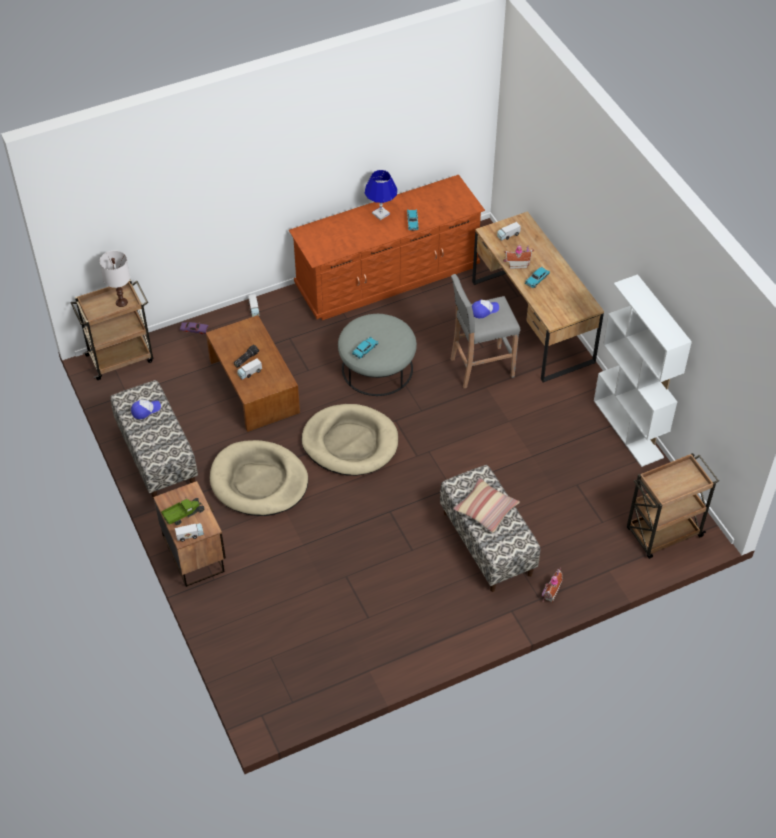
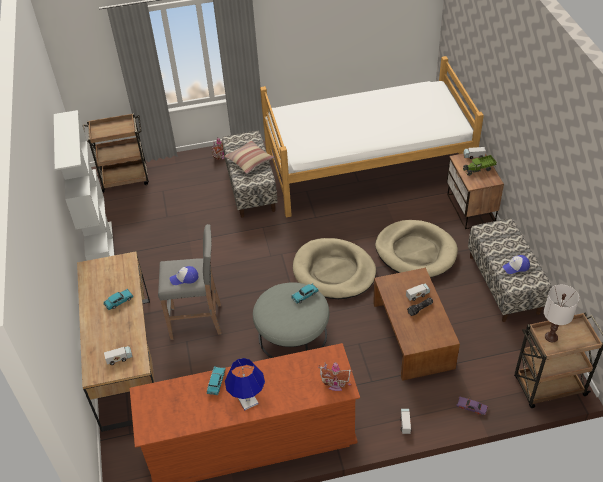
camera: 165 degrees left, 5 degrees down
toy house [503,244,534,269] -> toy house moved to [318,362,353,391]
none -> bed [260,56,484,217]

